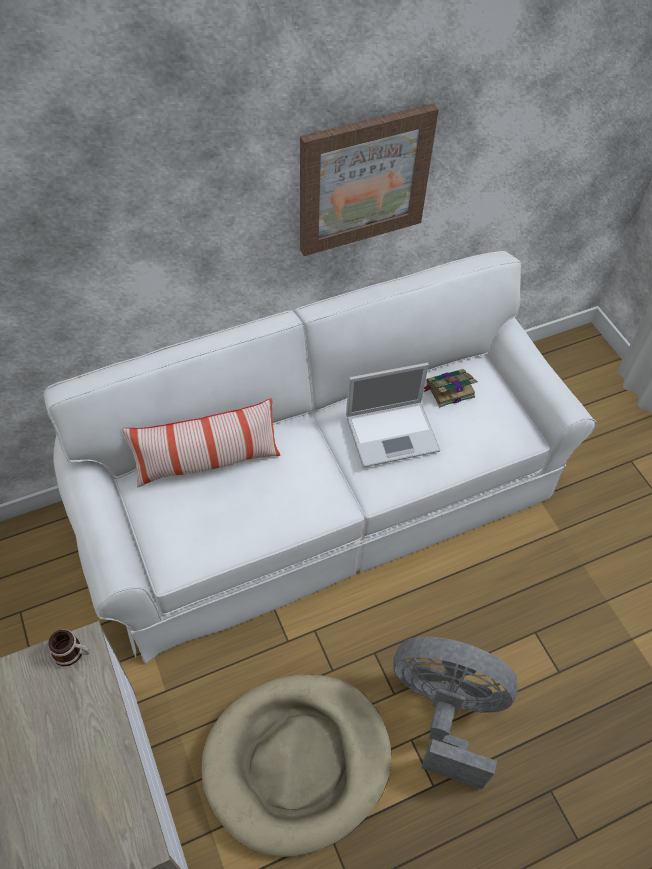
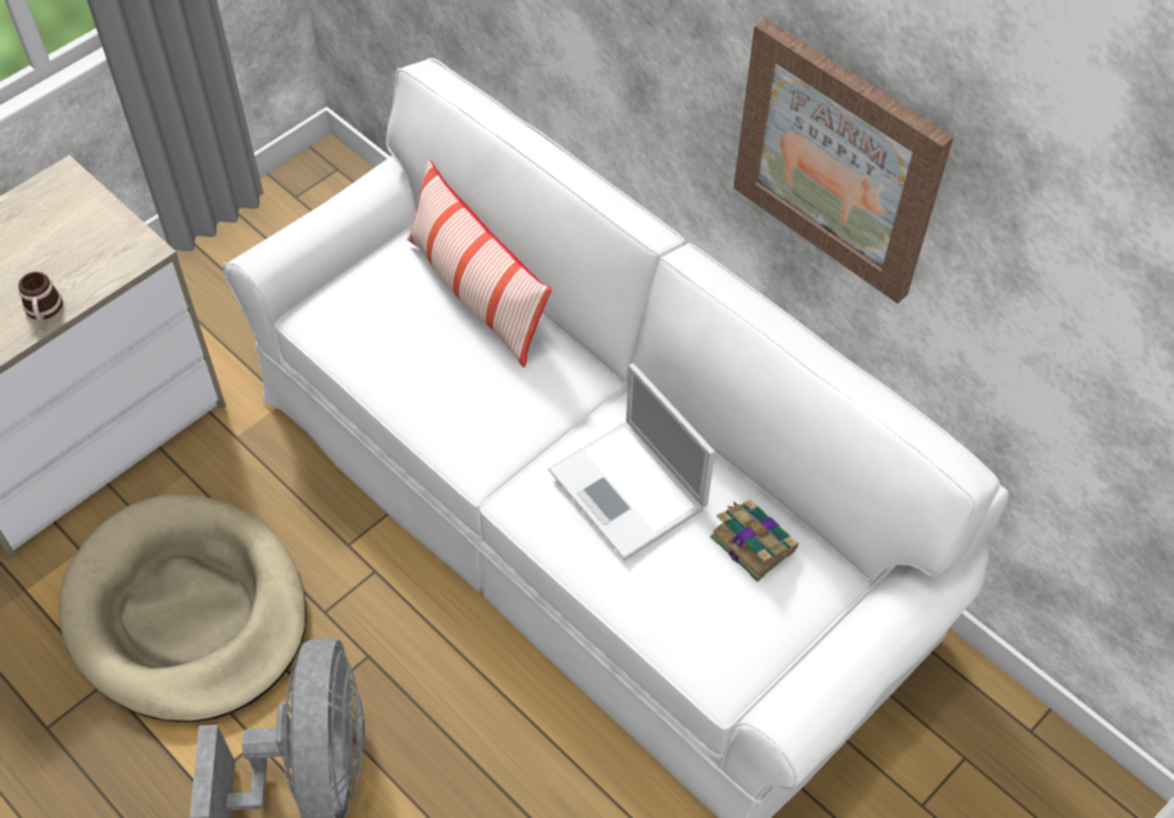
camera: 70 degrees right, 0 degrees up
mug [48,629,90,666] -> mug moved to [18,272,63,323]

